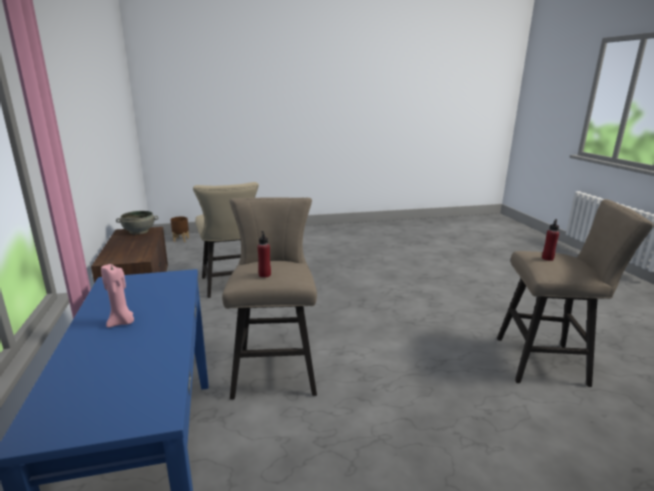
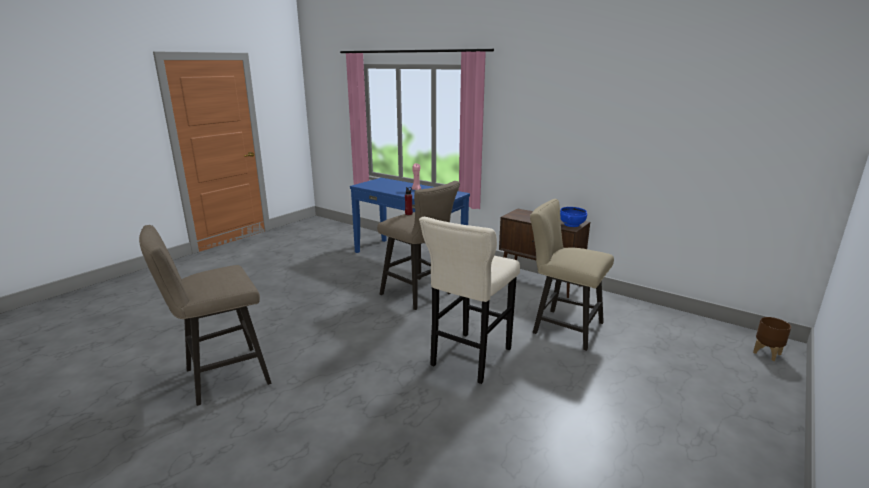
camera: 140 degrees right, 0 degrees up
grey bowl [116,211,158,235] -> blue bowl [560,207,587,227]
red bottle [542,219,559,261] -> none
none -> beige stool [419,217,520,384]

